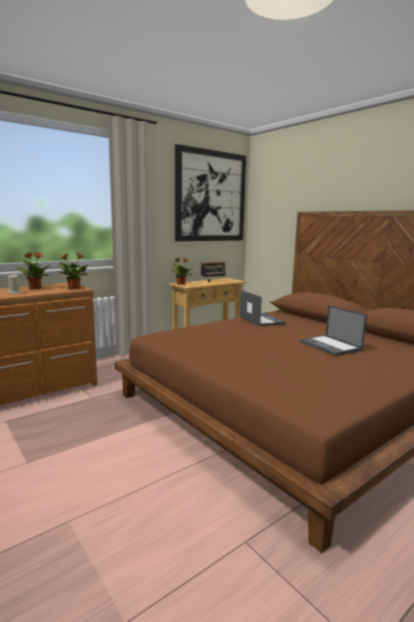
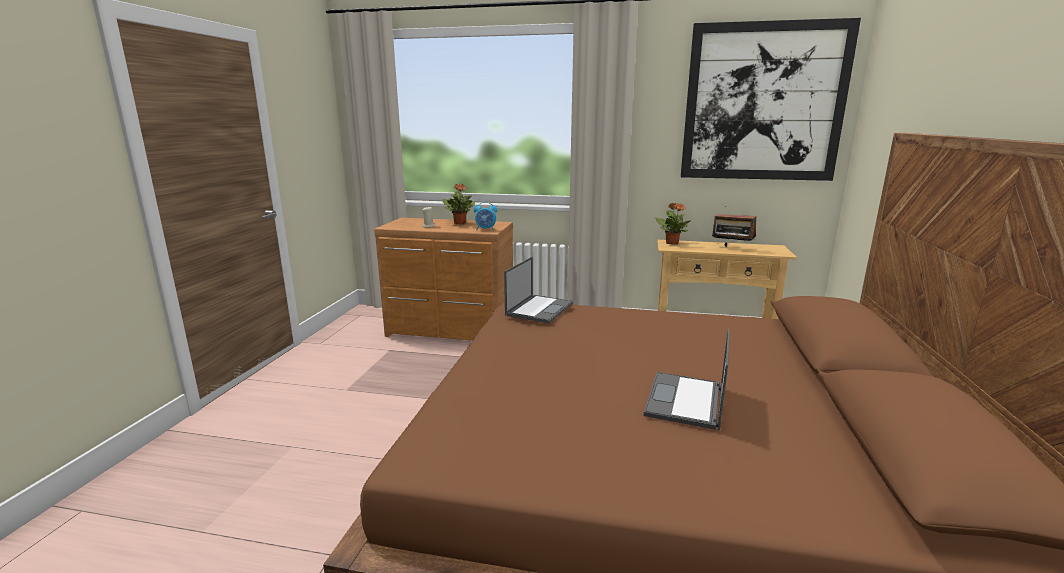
camera: 50 degrees right, 5 degrees up
potted plant [56,252,88,289] -> alarm clock [474,201,497,231]
laptop [240,290,286,327] -> laptop moved to [504,257,573,324]

